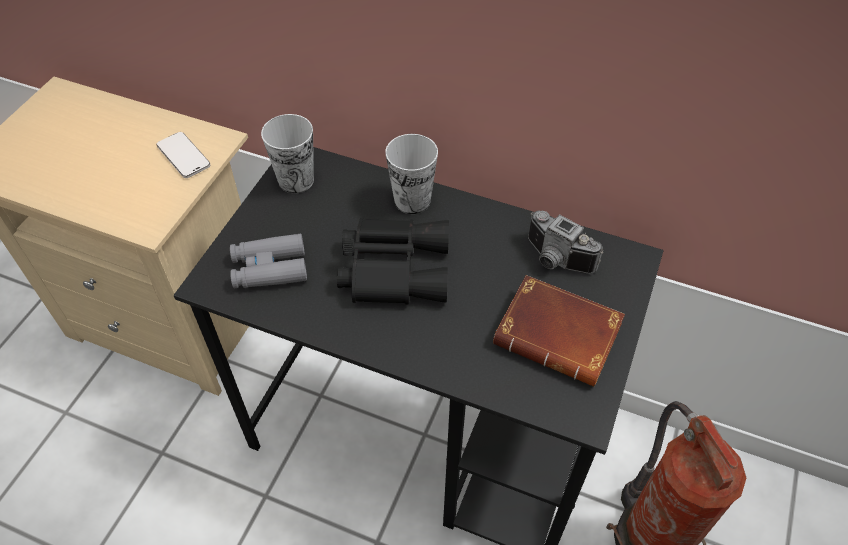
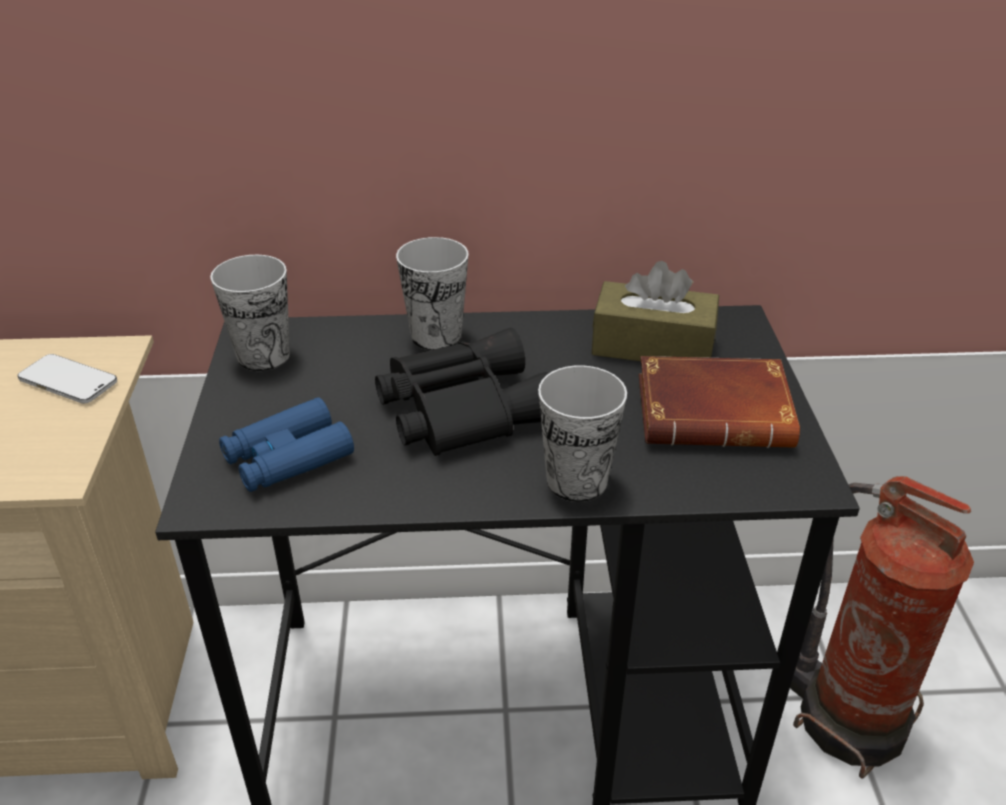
camera: 25 degrees left, 15 degrees down
grey binoculars [230,234,307,289] -> blue binoculars [219,397,354,492]
camera [528,211,603,274] -> brown tissue box [592,261,719,361]
none -> cup [538,365,627,502]

